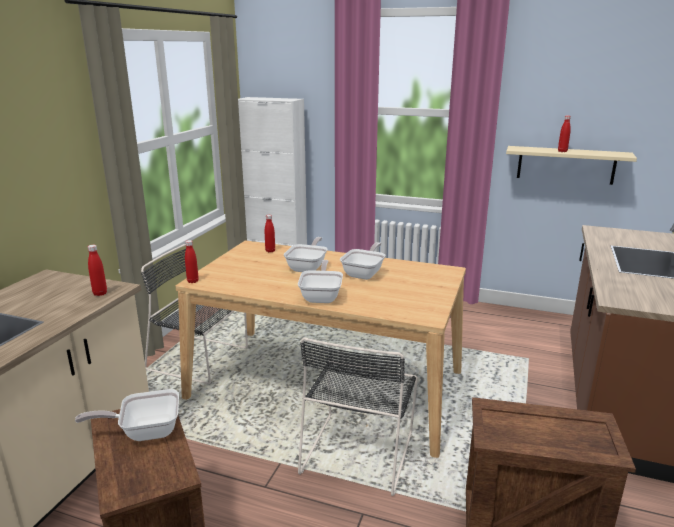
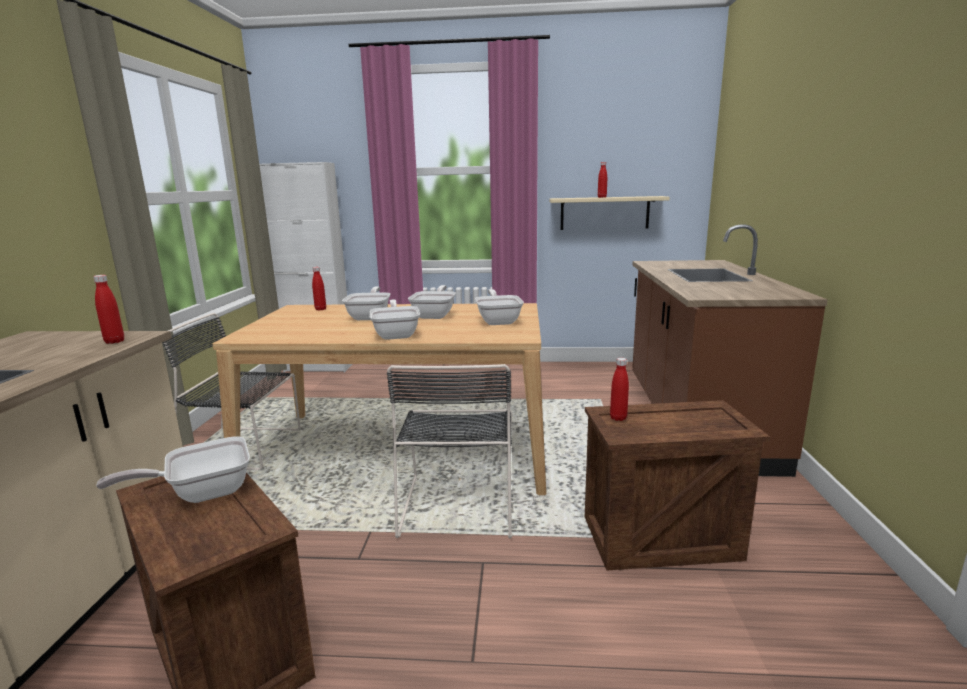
camera: 15 degrees left, 5 degrees down
red bottle [185,240,199,283] -> red bottle moved to [610,358,629,421]
none -> frying pan [475,289,524,325]

